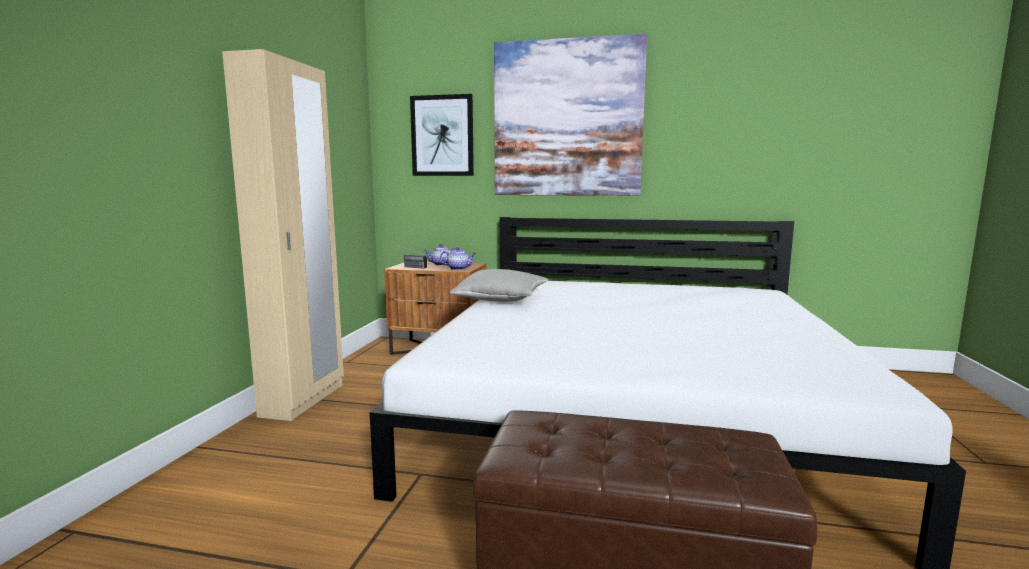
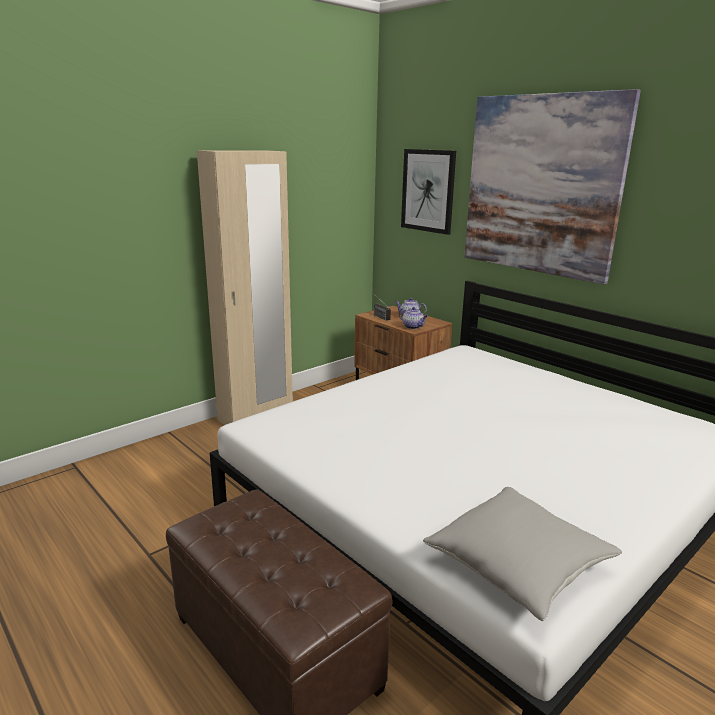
camera: 35 degrees right, 10 degrees up
grey pillow [449,269,548,302] -> grey pillow moved to [423,487,622,621]

